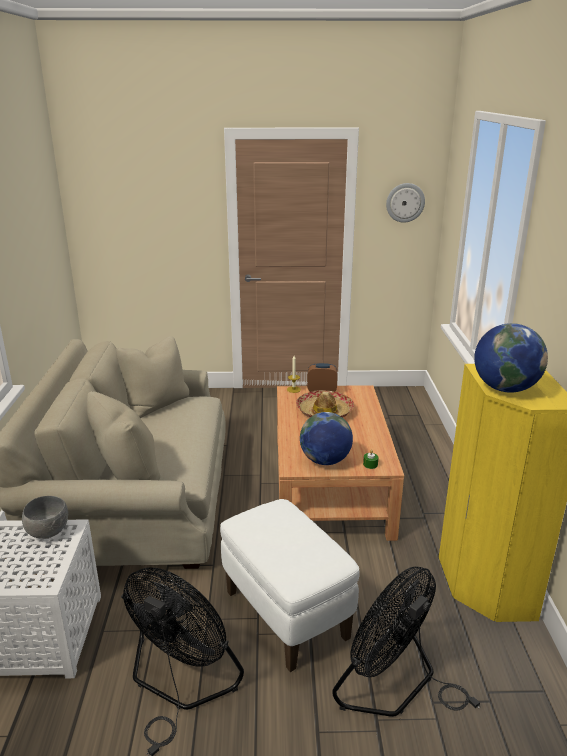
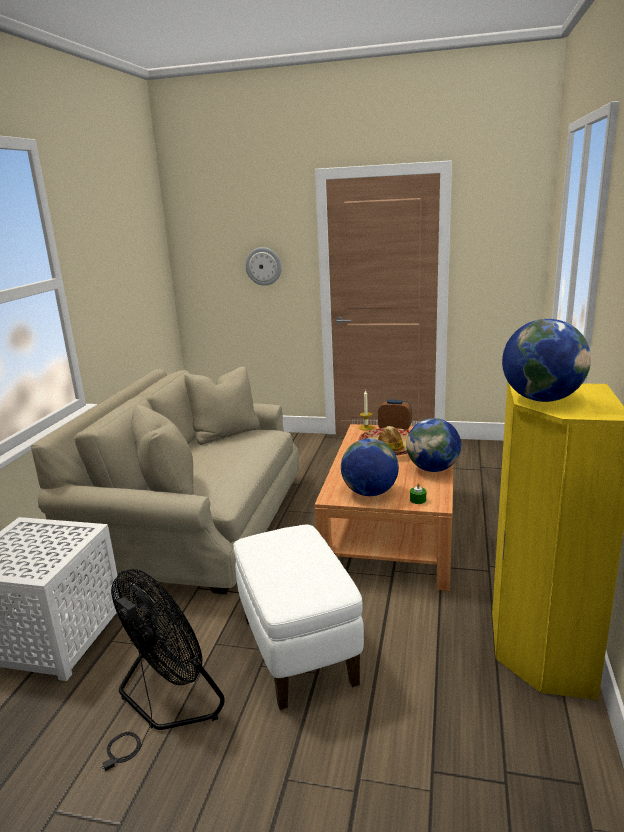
camera: 15 degrees right, 5 degrees down
grey bowl [22,496,68,539] -> none
black fan [332,567,481,717] -> none
wall clock [386,183,425,223] -> wall clock moved to [246,247,282,286]
none -> globe [406,418,461,472]

